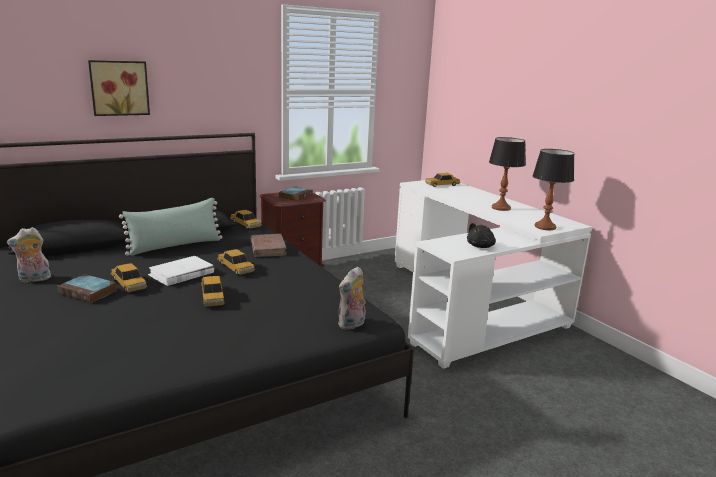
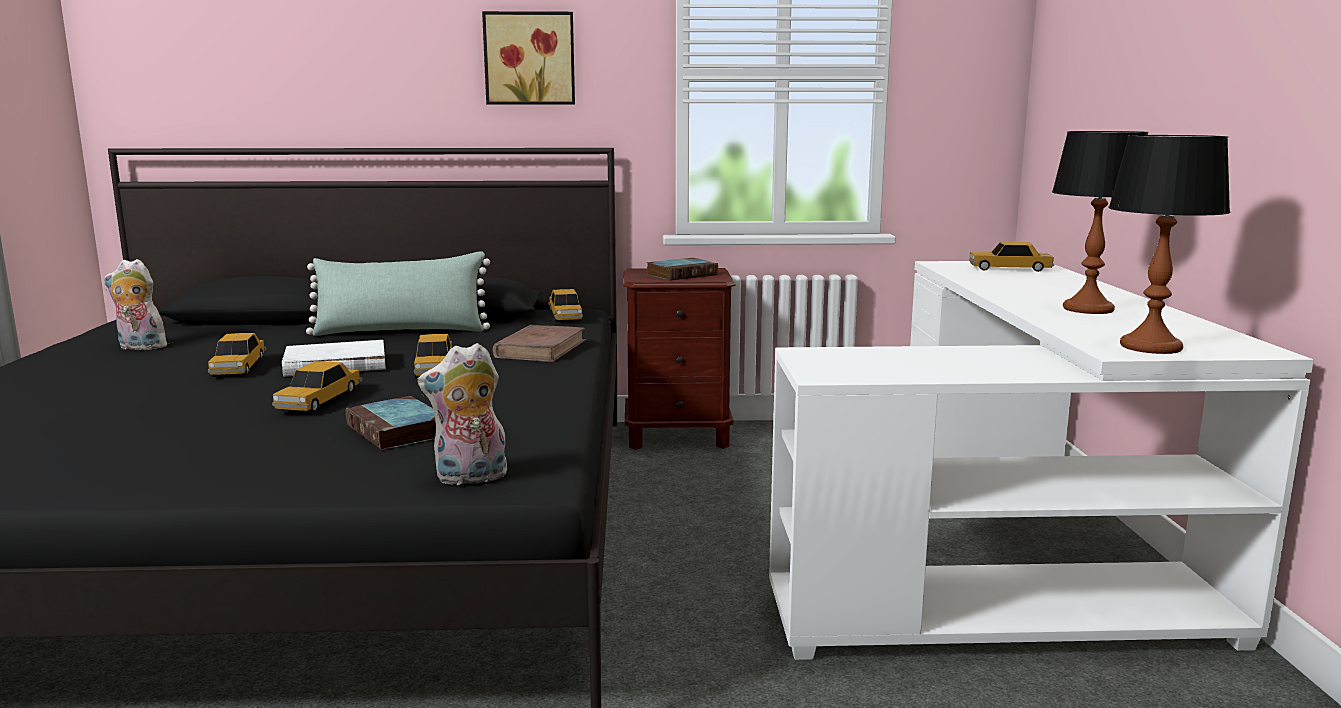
camera: 30 degrees right, 5 degrees down
book [58,274,117,303] -> book moved to [346,396,436,450]
picture [88,60,150,116] -> picture moved to [482,11,575,105]
black plush toy [467,223,496,248] -> none

